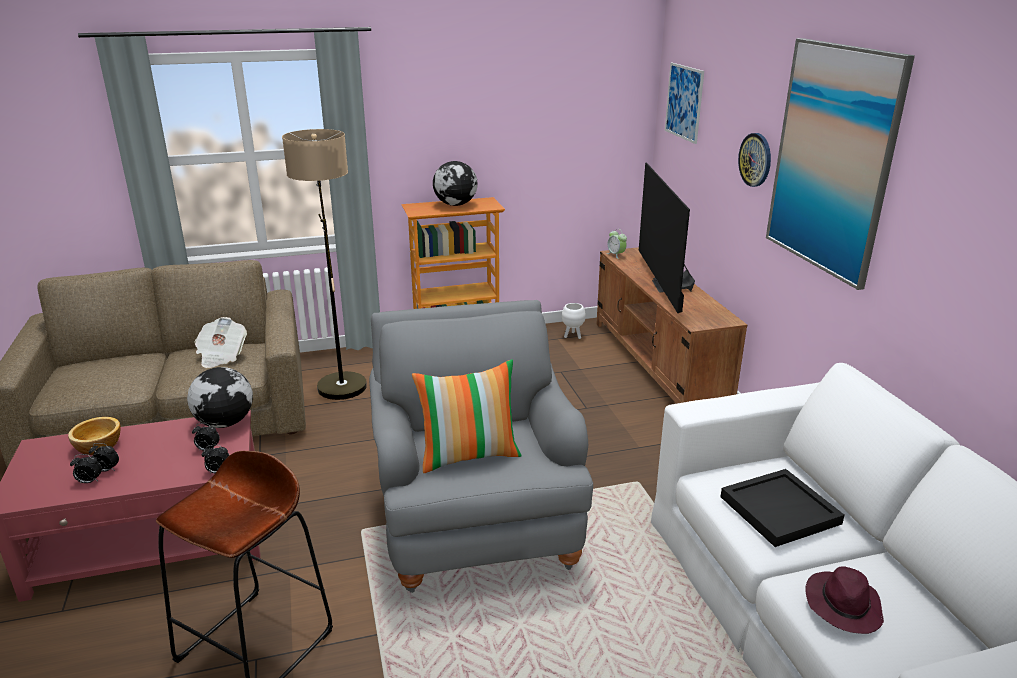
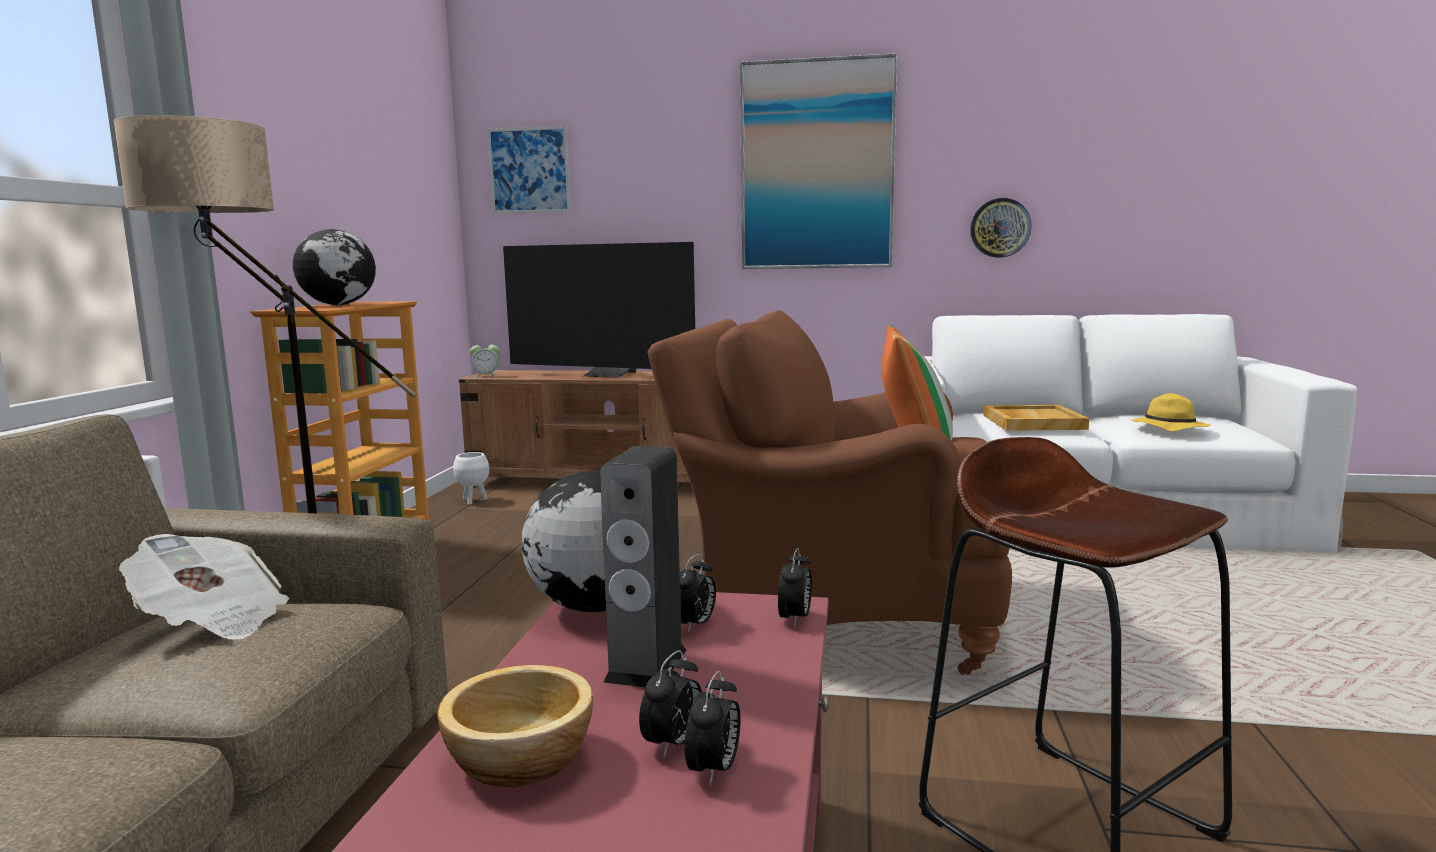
camera: 65 degrees left, 15 degrees down
grey armchair [369,300,593,593] -> brown armchair [647,310,1012,675]
black tray [720,469,845,547] -> beige tray [984,405,1089,431]
wall clock [738,133,771,187] -> wall clock moved to [970,198,1032,258]
purple hat [806,566,884,634] -> yellow hat [1131,393,1210,431]
none -> speaker [600,446,686,688]

